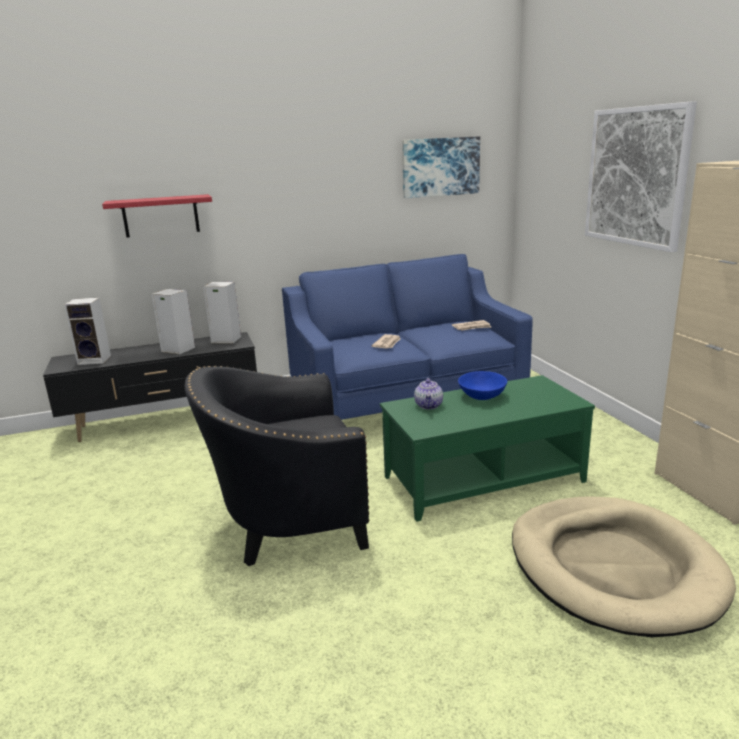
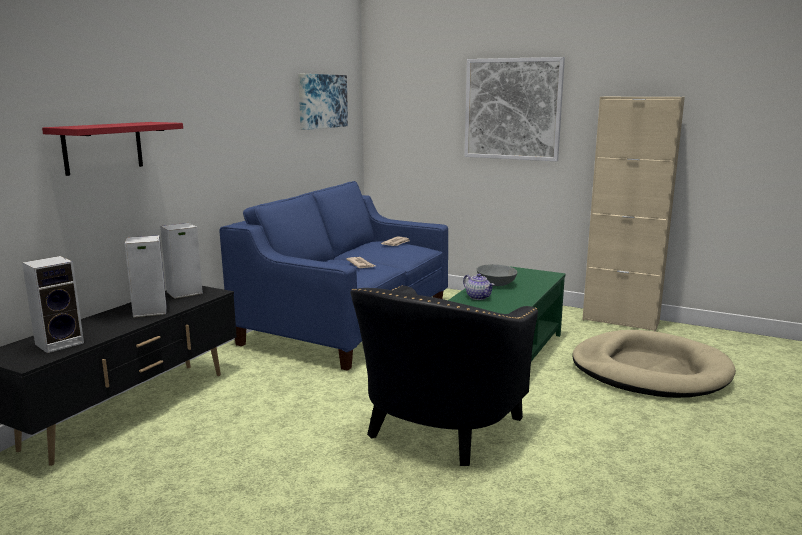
camera: 45 degrees left, 5 degrees down
blue bowl [458,371,507,400] -> grey bowl [476,264,517,286]

